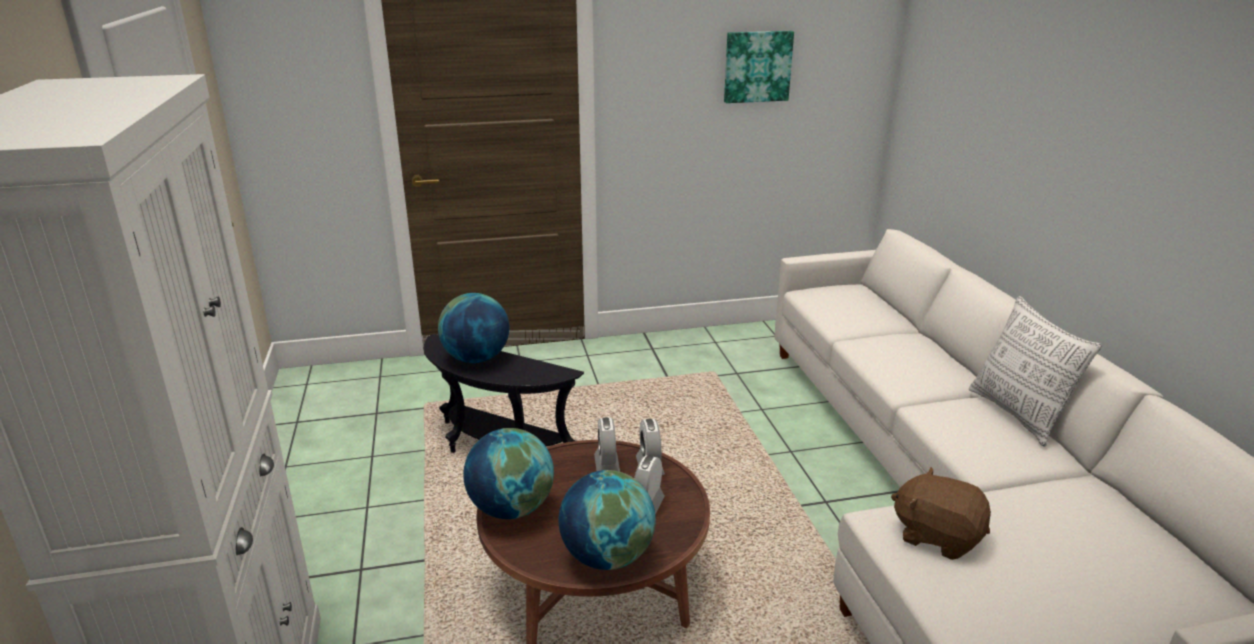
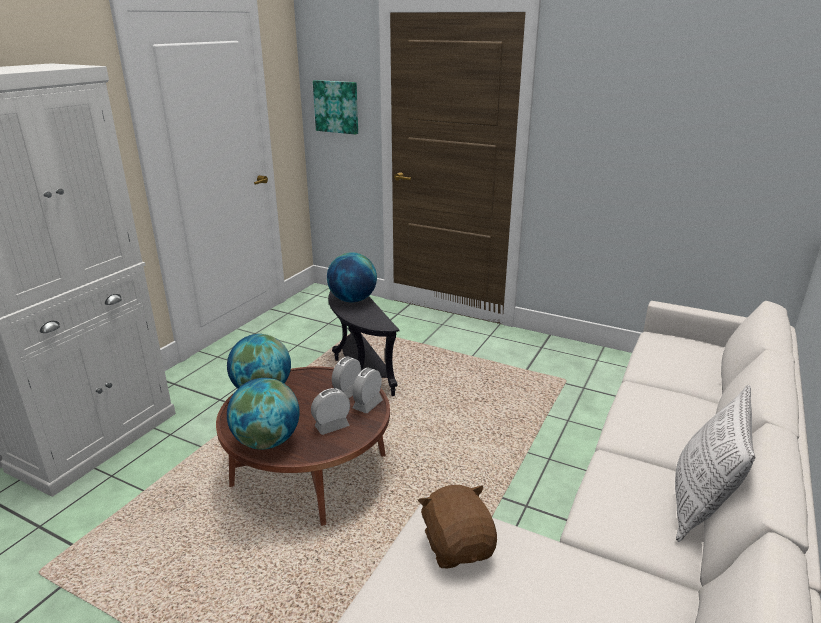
camera: 40 degrees right, 0 degrees up
picture [724,31,794,103] -> picture moved to [313,80,358,135]

